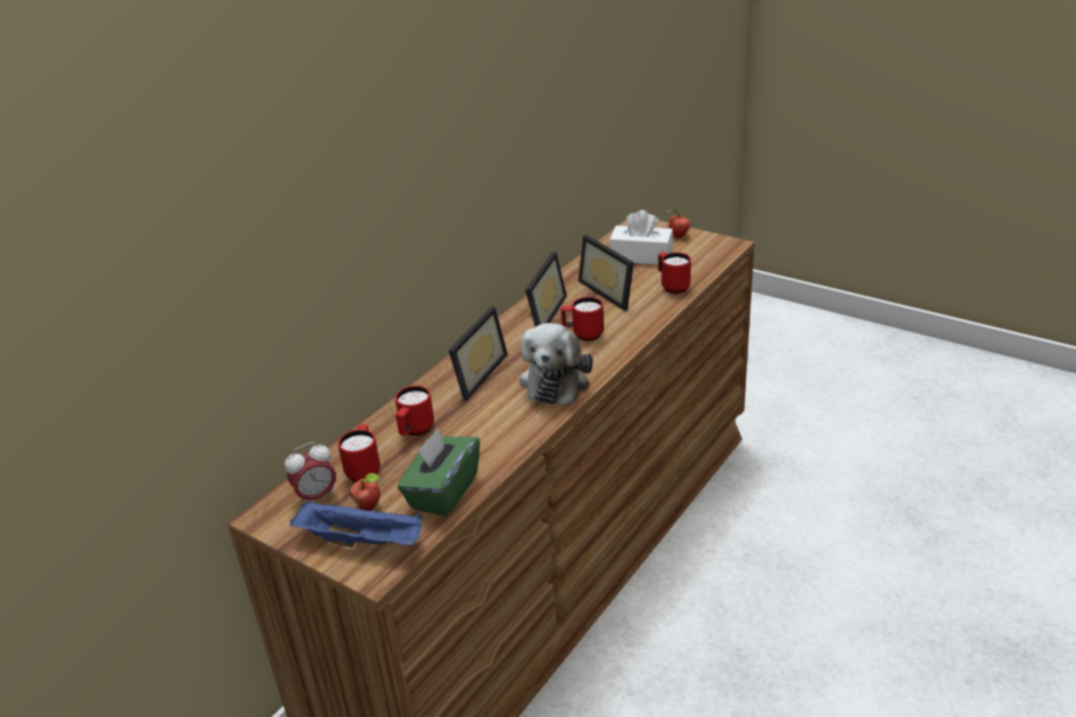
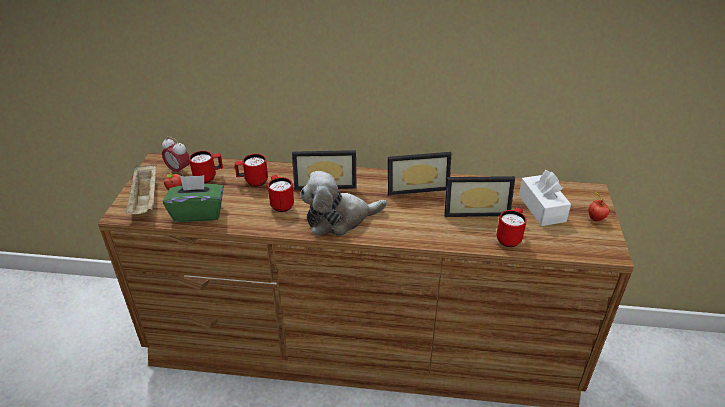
camera: 60 degrees right, 5 degrees up
blue tray [290,500,423,547] -> beige tray [126,164,156,214]
red mug [561,297,604,341] -> red mug moved to [268,175,294,212]
picture frame [578,235,634,311] -> picture frame turned 120 degrees counterclockwise [444,176,515,217]

